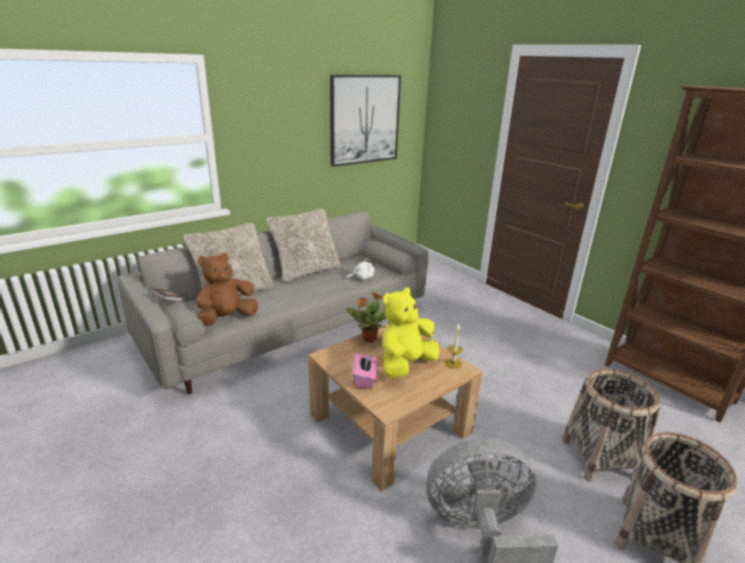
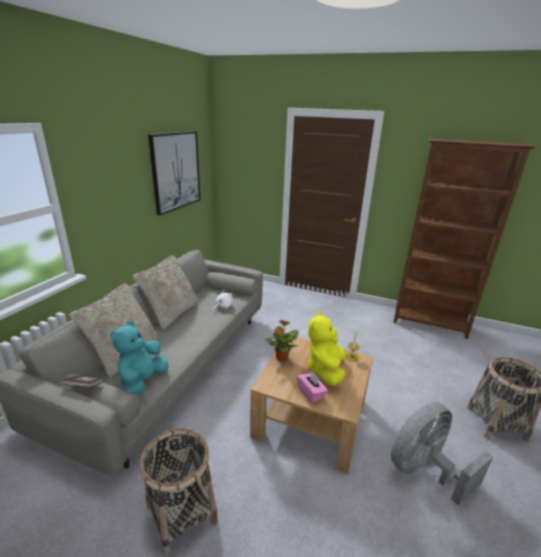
camera: 30 degrees left, 0 degrees up
brown plush toy [196,253,258,326] -> turquoise plush toy [110,321,168,396]
basket [562,368,660,482] -> basket moved to [140,428,218,555]

